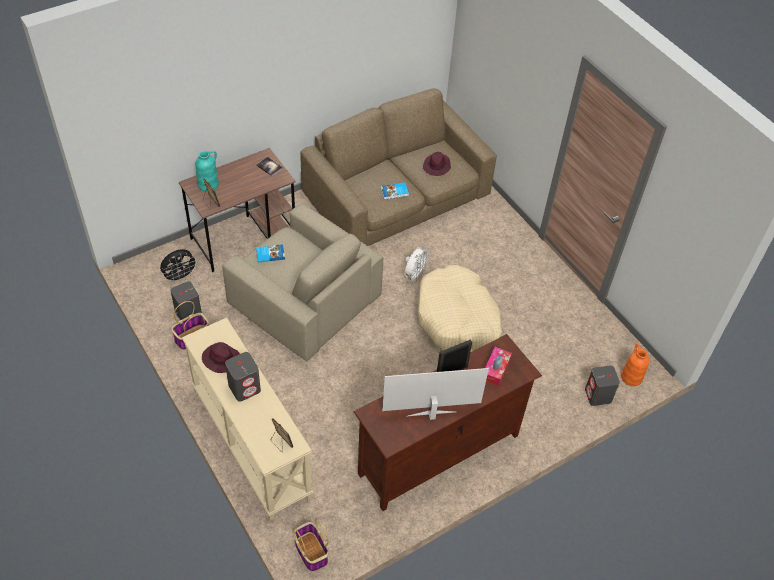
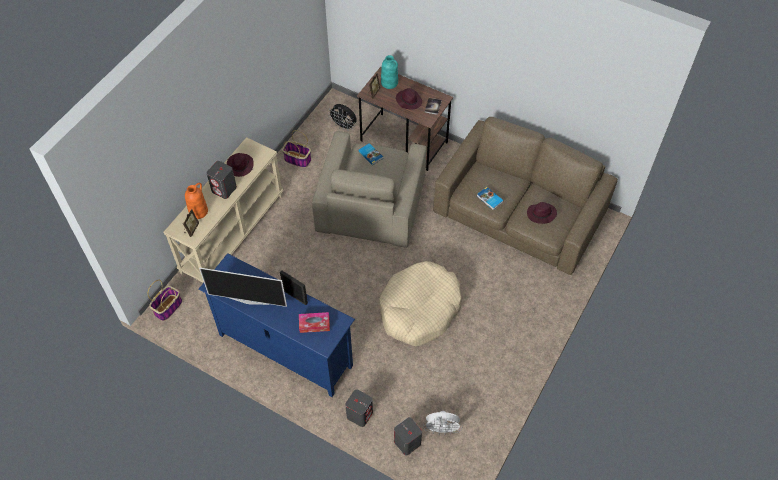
camera: 65 degrees right, 5 degrees up
grey speaker [171,281,202,320] -> grey speaker moved to [345,389,373,427]
brown tv stand [353,334,542,511] -> blue tv stand [198,253,355,397]
television [382,368,489,420] -> television turned 135 degrees clockwise [199,267,287,307]
white fan [405,247,431,283] -> white fan moved to [423,411,462,433]
orange vase [621,344,649,386] -> orange vase moved to [185,183,208,219]
none -> purple hat [396,88,422,110]

